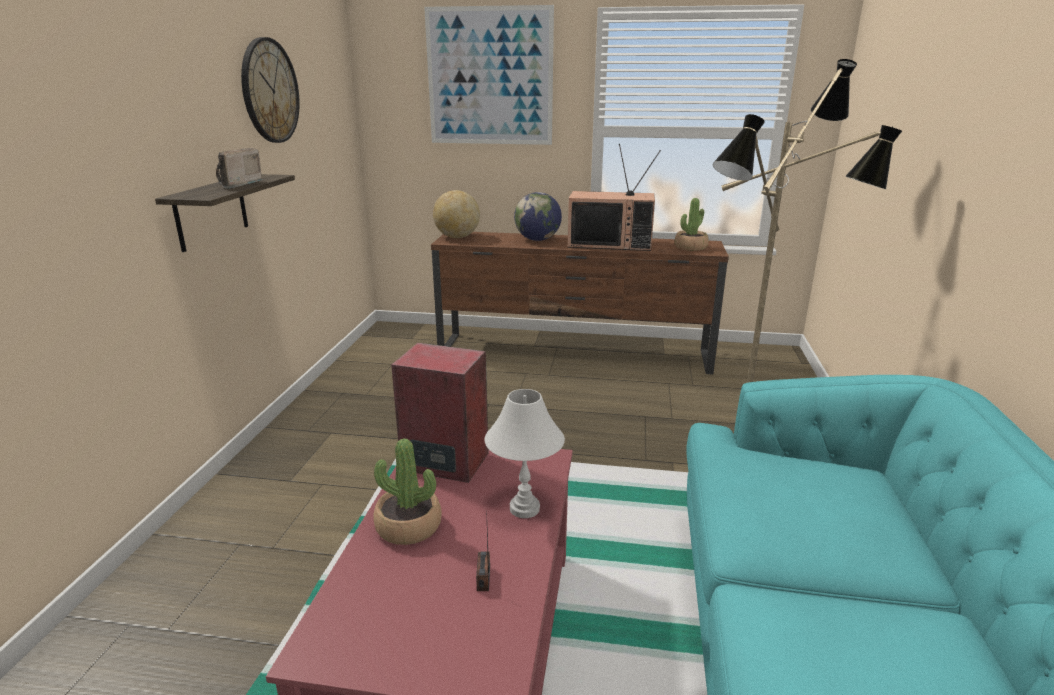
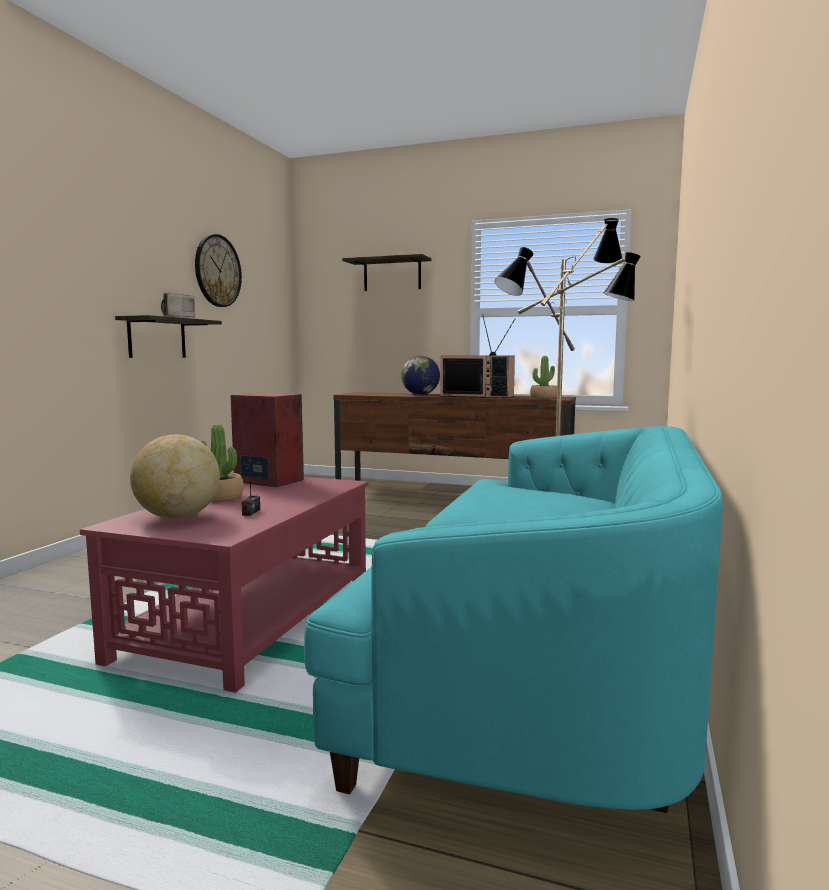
camera: 10 degrees right, 15 degrees down
picture [424,5,554,145] -> shelf [342,254,432,291]
globe [433,190,480,238] -> globe moved to [130,435,220,519]
white table lamp [485,389,565,518] -> none

